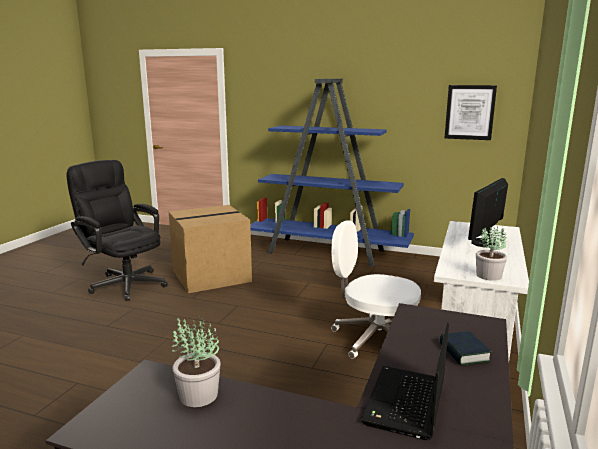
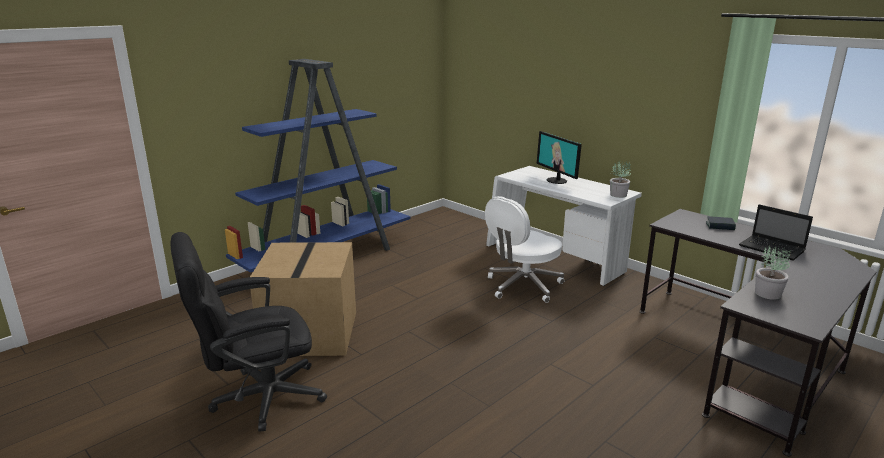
camera: 65 degrees left, 5 degrees up
picture [444,85,497,140] -> none

